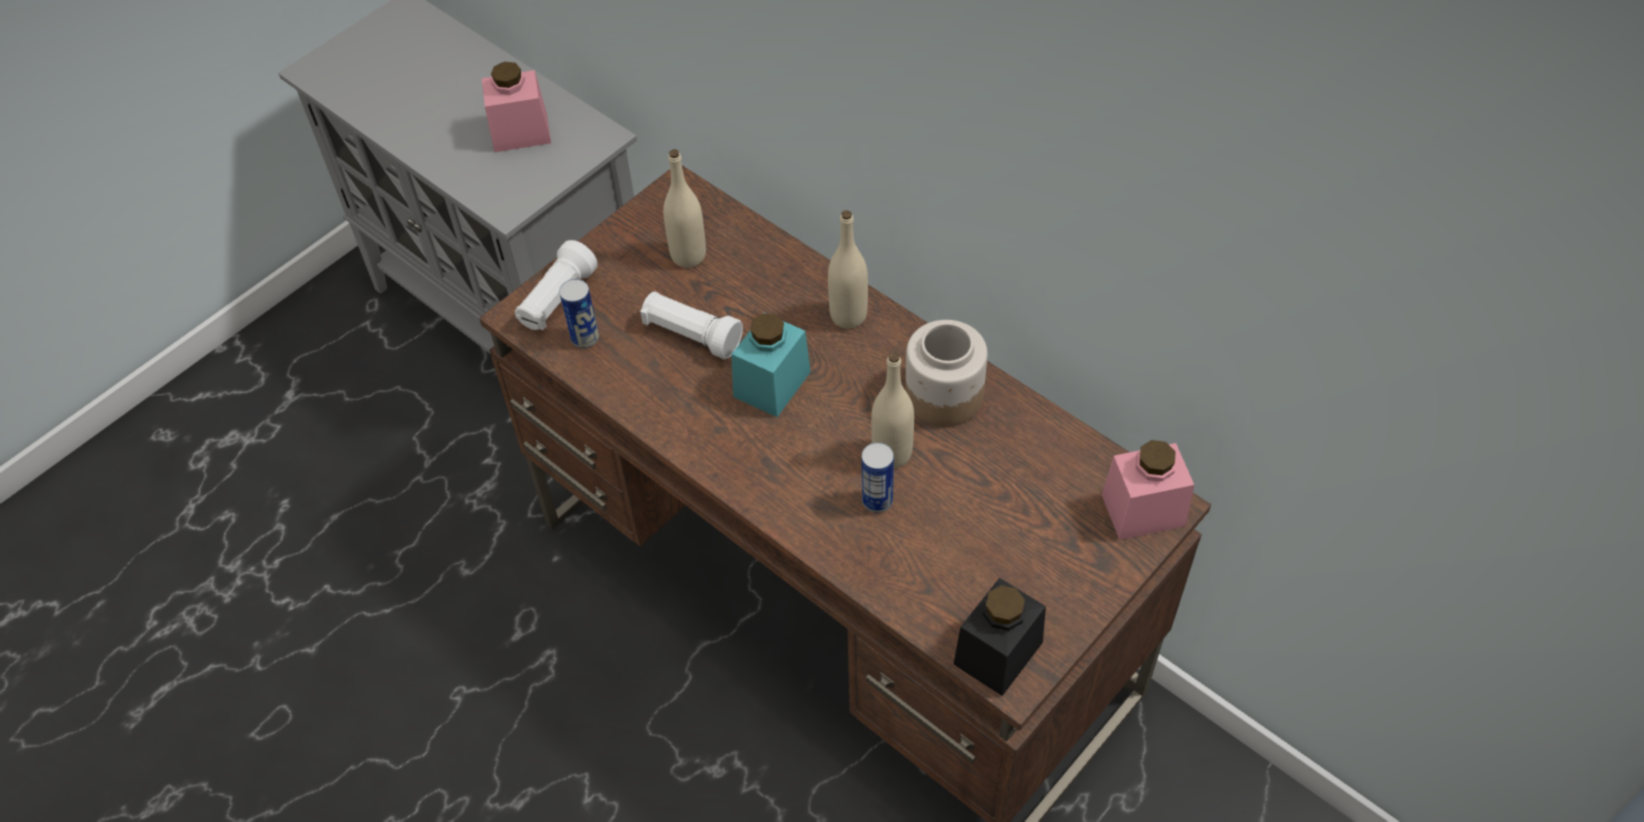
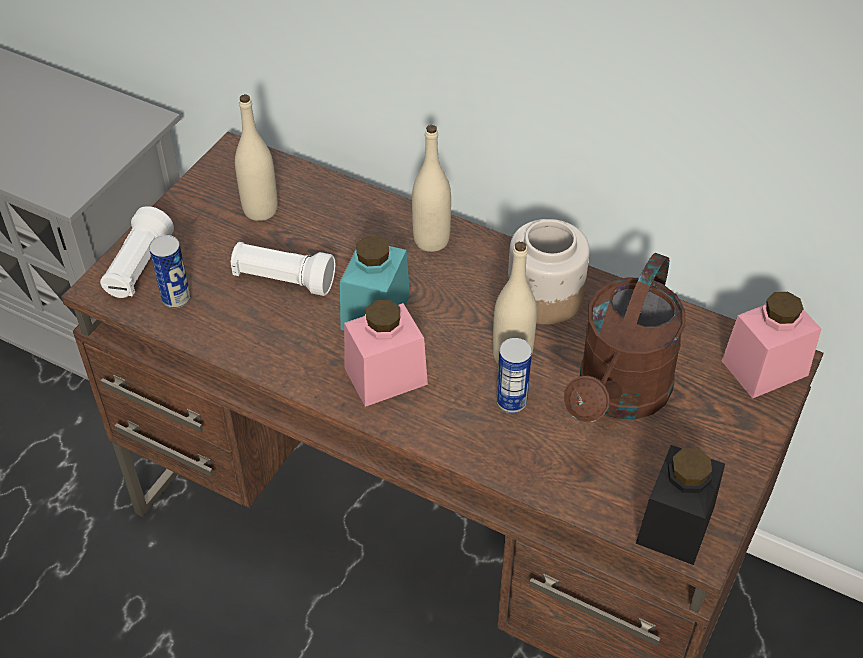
camera: 15 degrees left, 5 degrees down
pink jar [482,62,551,152] -> pink jar moved to [344,300,428,407]
none -> brown watering can [564,253,686,422]

